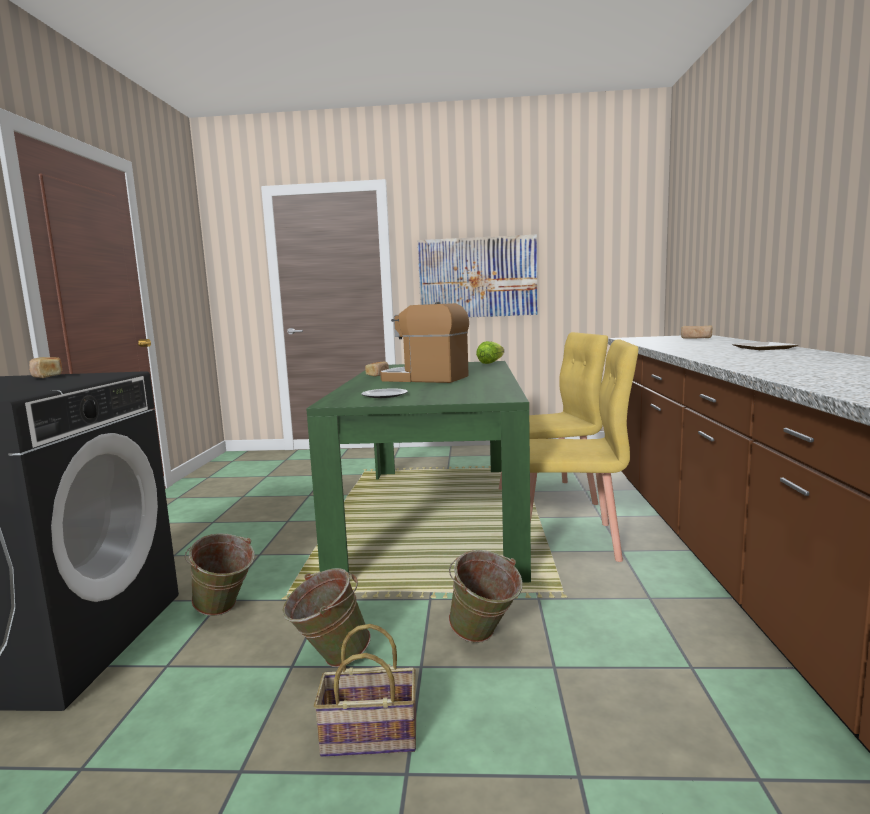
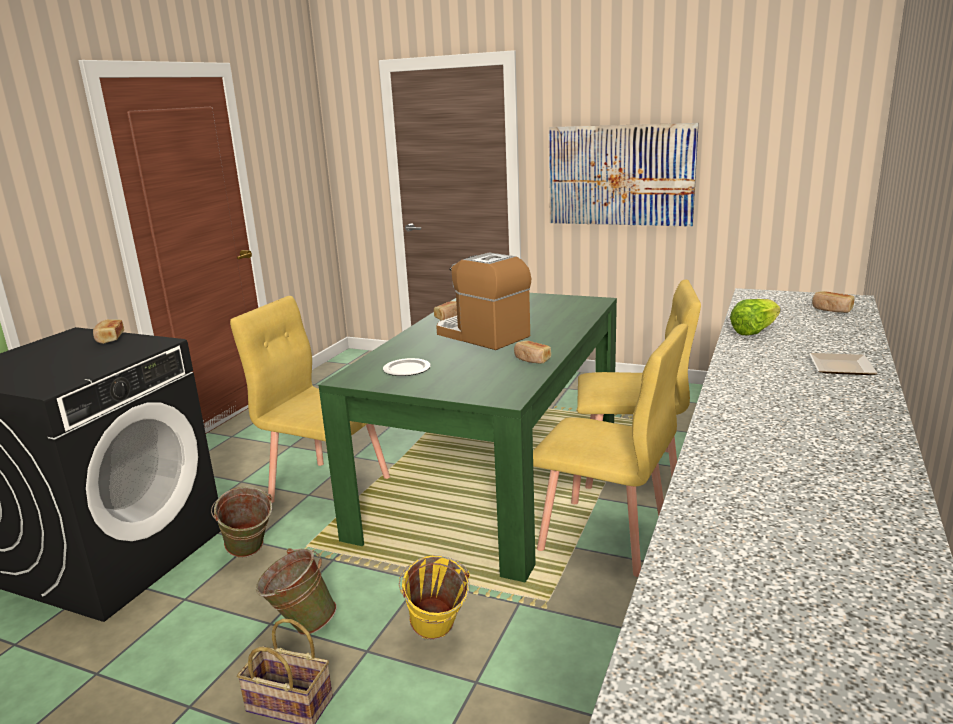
camera: 20 degrees right, 10 degrees up
green bucket [448,550,523,643] -> yellow bucket [399,555,470,640]
lettuce [476,341,504,364] -> lettuce moved to [730,299,781,335]
none -> yellow chair [230,296,390,503]
none -> bread [514,340,551,364]

